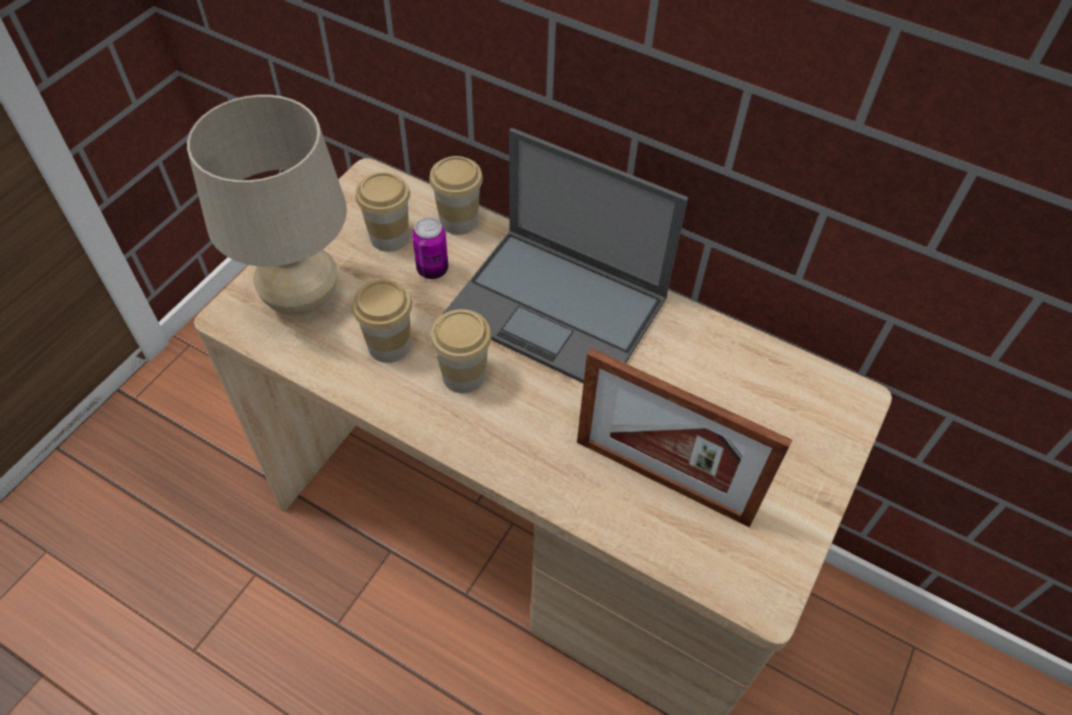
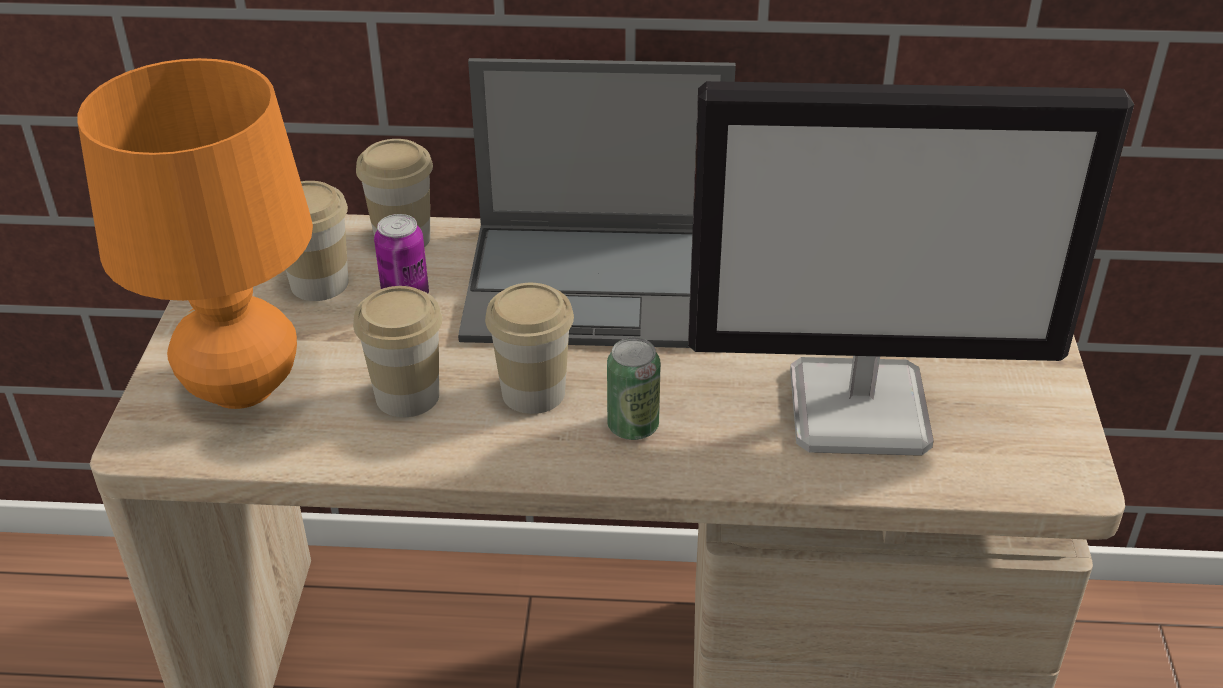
camera: 25 degrees left, 15 degrees down
beige table lamp [187,95,347,315] -> orange table lamp [78,58,313,409]
picture frame [577,348,792,527] -> monitor [688,81,1134,456]
none -> can [607,337,661,440]

